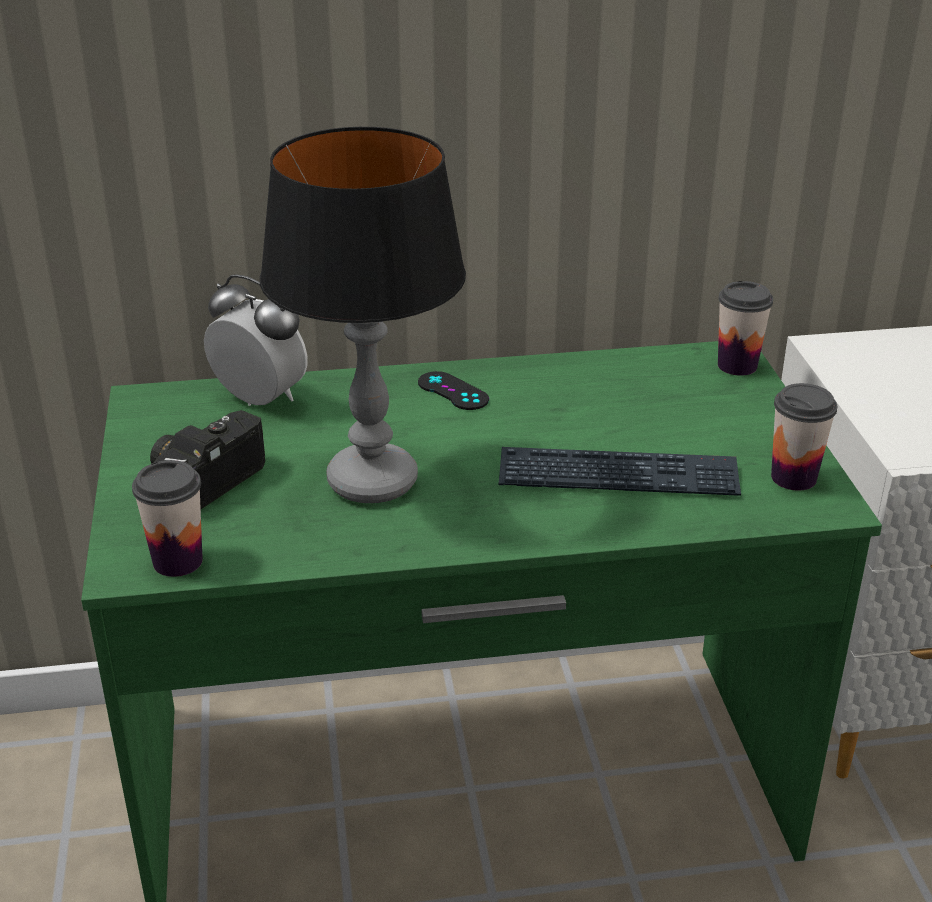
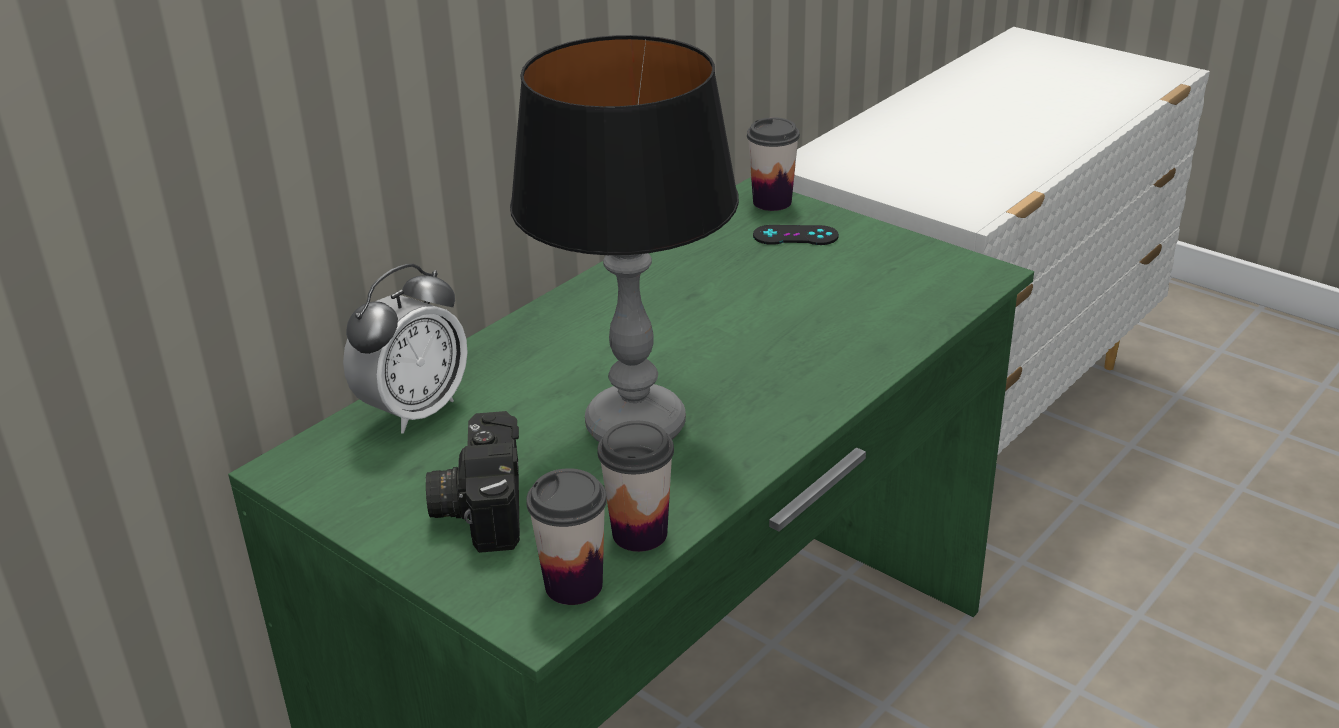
camera: 40 degrees left, 0 degrees up
alarm clock [204,274,308,406] -> alarm clock turned 135 degrees clockwise [343,263,468,434]
black game controller [418,371,489,410] -> black game controller moved to [753,225,839,245]
keyboard [499,447,741,496] -> none
cup [771,383,837,491] -> cup moved to [598,421,674,552]

